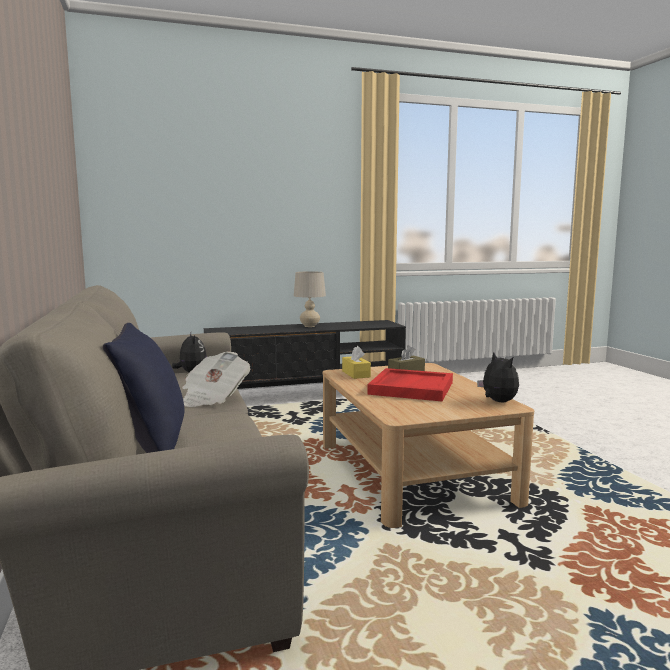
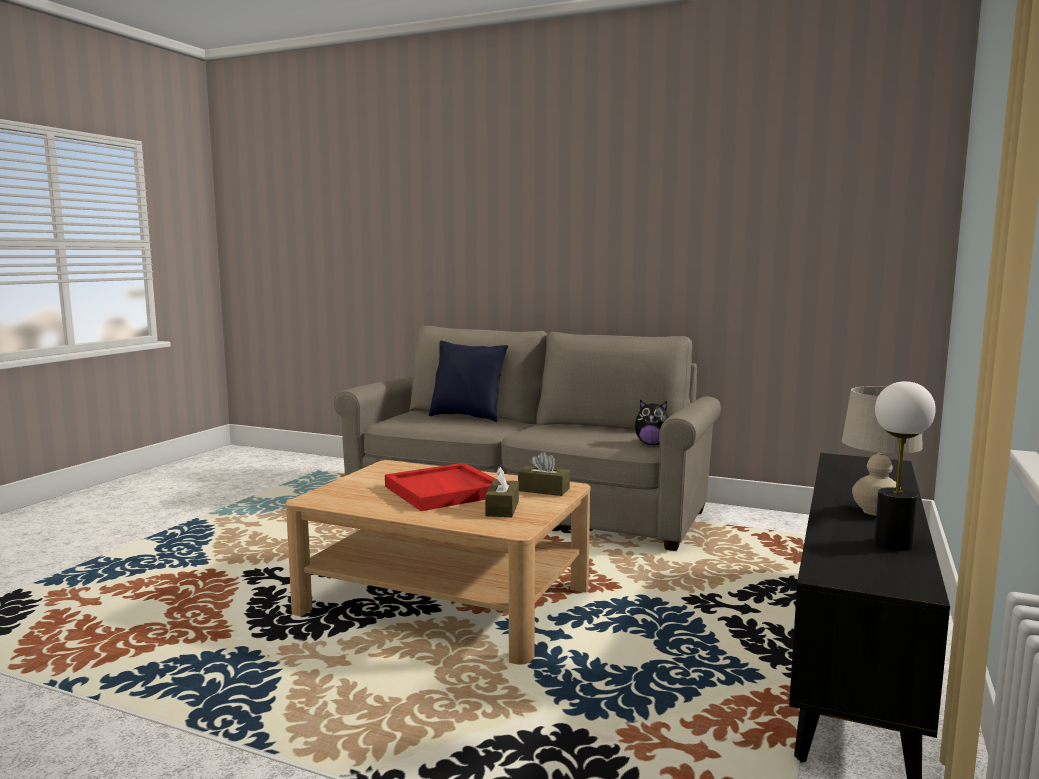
camera: 130 degrees right, 0 degrees up
newspaper [182,352,250,407] -> none
yellow tissue box [342,346,371,379] -> brown tissue box [518,452,570,496]
plush toy [477,352,519,402] -> none
none -> table lamp [874,381,936,551]

